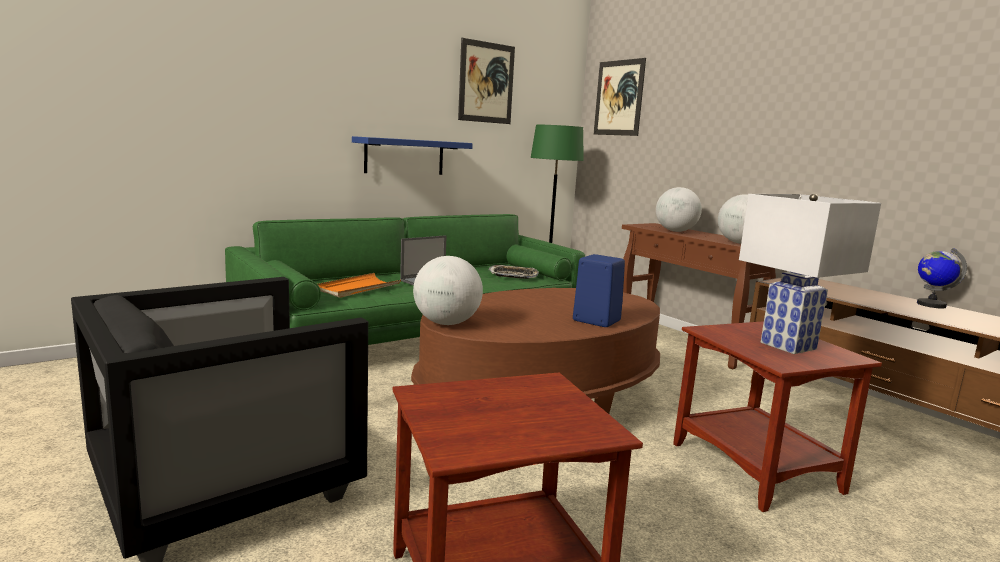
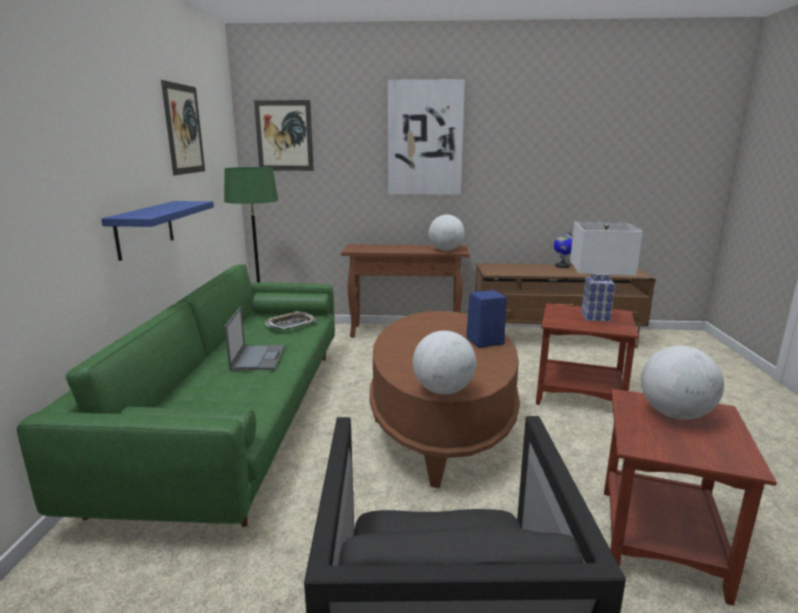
camera: 50 degrees left, 5 degrees up
orange tray [318,273,401,298] -> none
globe [656,187,702,232] -> globe moved to [641,346,724,420]
none -> picture [388,79,465,195]

